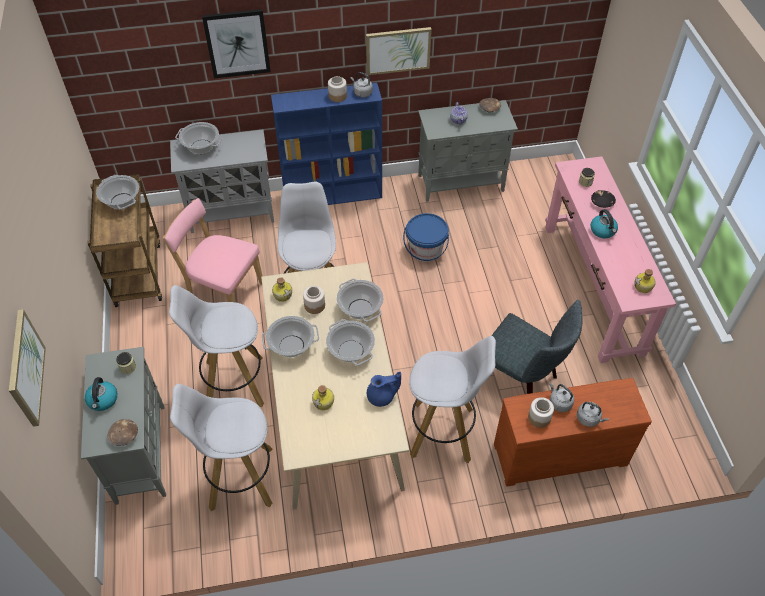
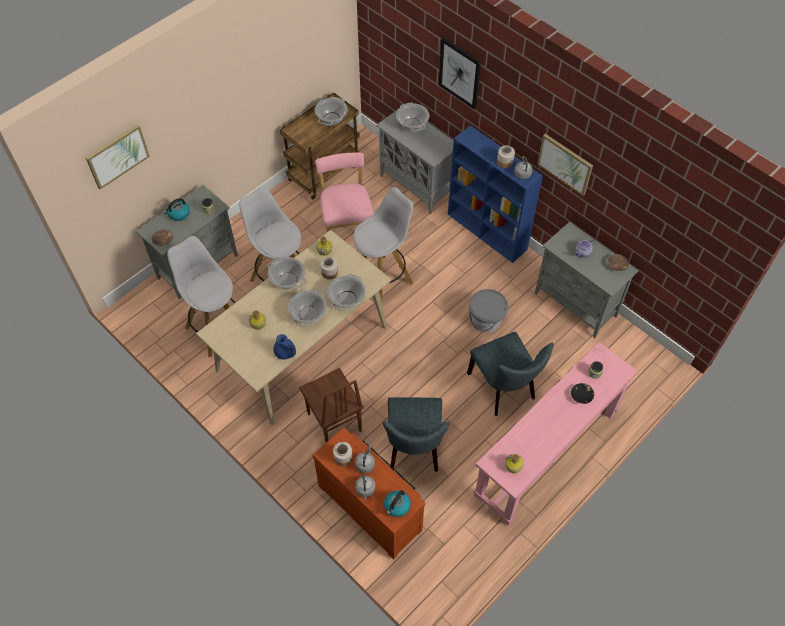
camera: 55 degrees right, 5 degrees up
blue bucket [403,213,449,262] -> grey bucket [469,289,508,333]
white stool [409,336,496,463] -> brown chair [299,368,363,442]
kettle [591,209,618,238] -> kettle moved to [384,490,411,517]
none -> grey chair [467,332,554,416]

